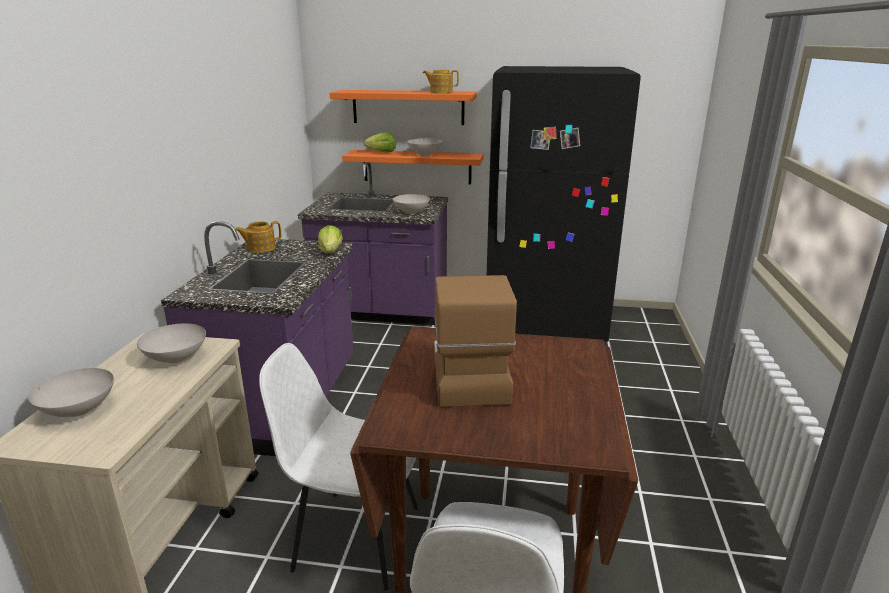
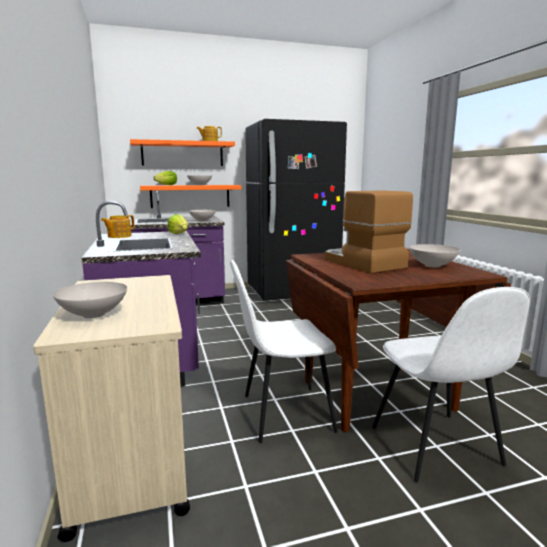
camera: 25 degrees left, 10 degrees down
white bowl [137,323,206,363] -> white bowl moved to [409,244,461,267]

